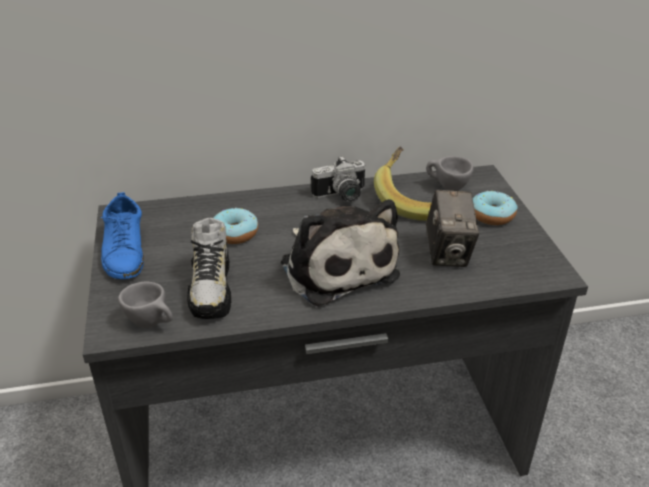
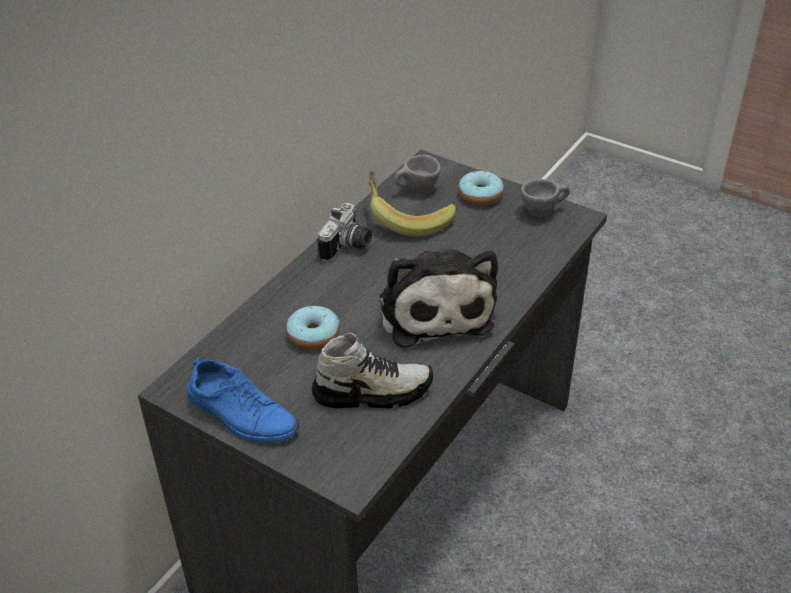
camera: 45 degrees left, 5 degrees up
grey cup [118,282,173,328] -> grey cup moved to [521,179,570,217]
shoe [187,218,231,319] -> shoe turned 45 degrees counterclockwise [312,333,433,409]
plush toy [281,199,400,306] -> plush toy turned 60 degrees clockwise [380,249,498,347]
camera [426,190,479,267] -> none

